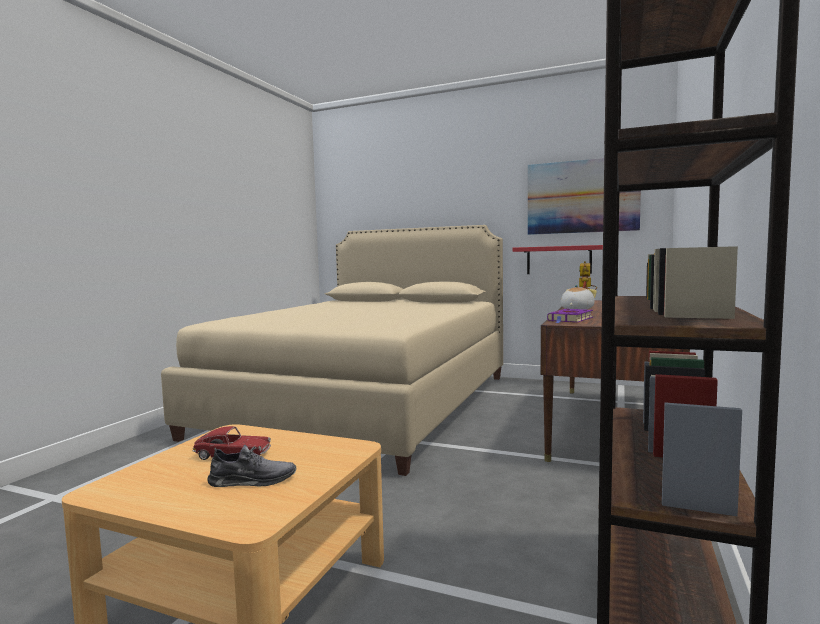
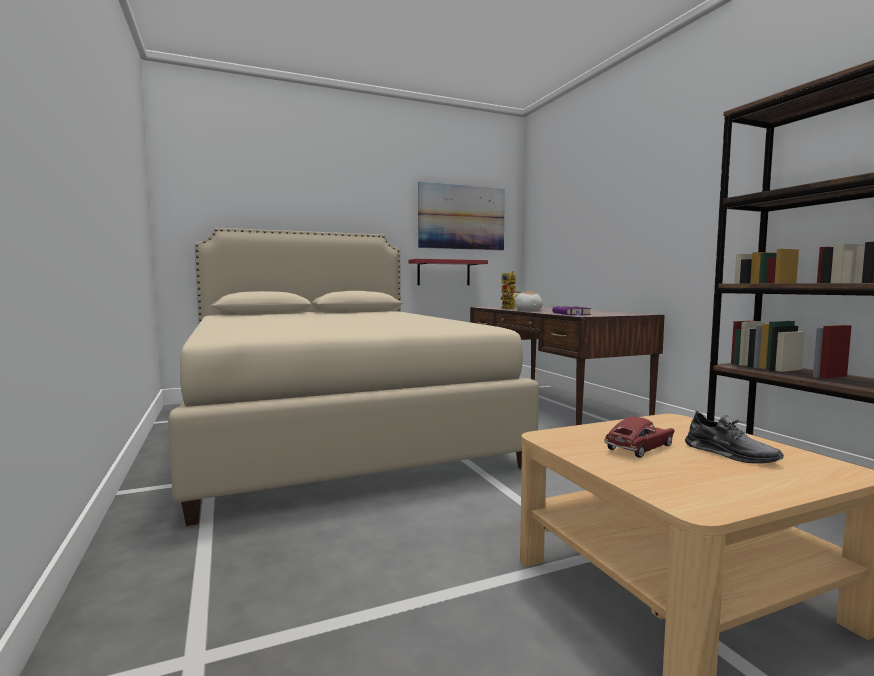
camera: 45 degrees left, 0 degrees up
grey shoe [207,445,296,487] -> grey shoe turned 105 degrees clockwise [685,411,784,464]

